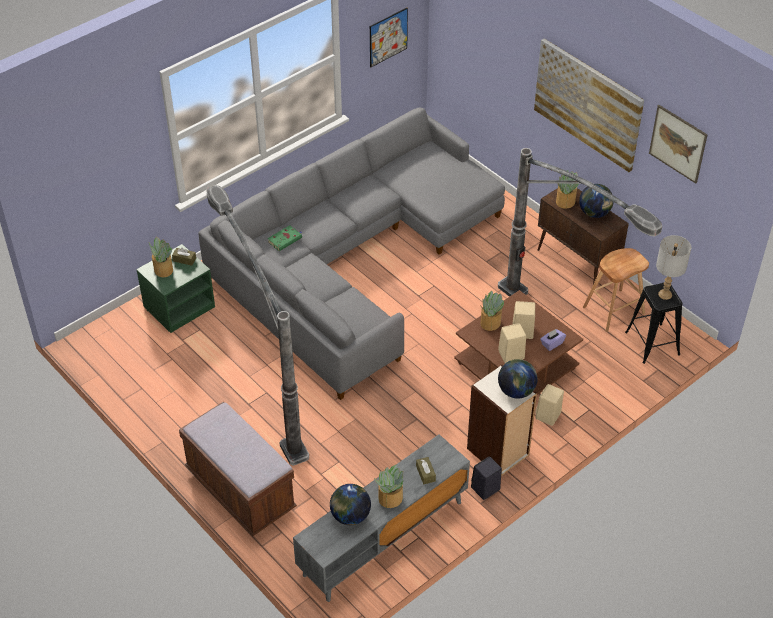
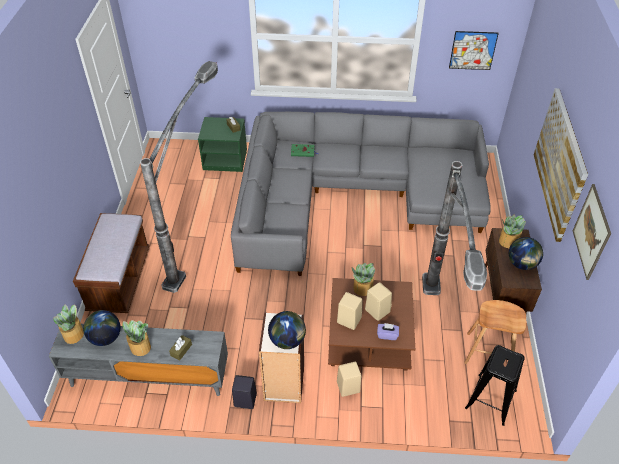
camera: 45 degrees right, 0 degrees up
potted plant [149,237,173,277] -> potted plant moved to [53,305,84,344]
grey table lamp [656,235,691,300] -> none

